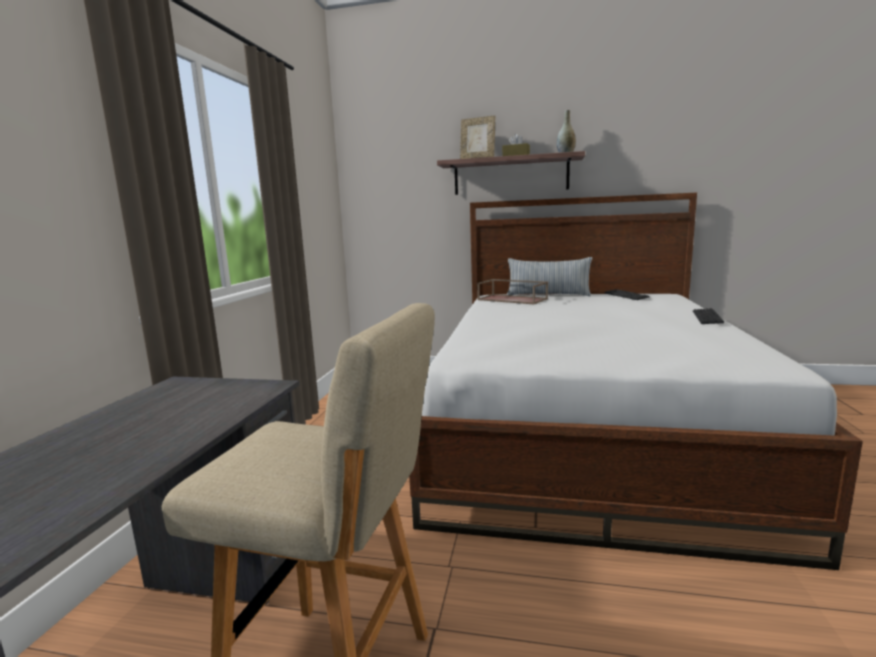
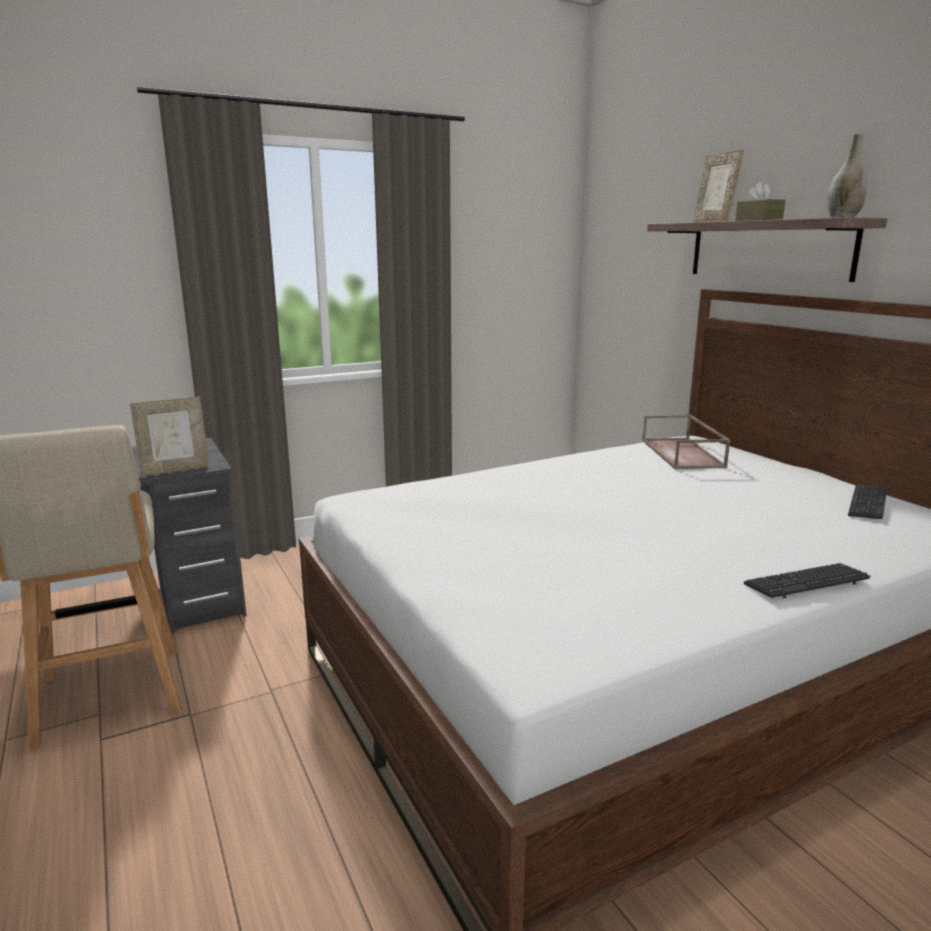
camera: 50 degrees right, 5 degrees up
pillow [507,257,592,296] -> none
none -> picture frame [130,396,209,476]

